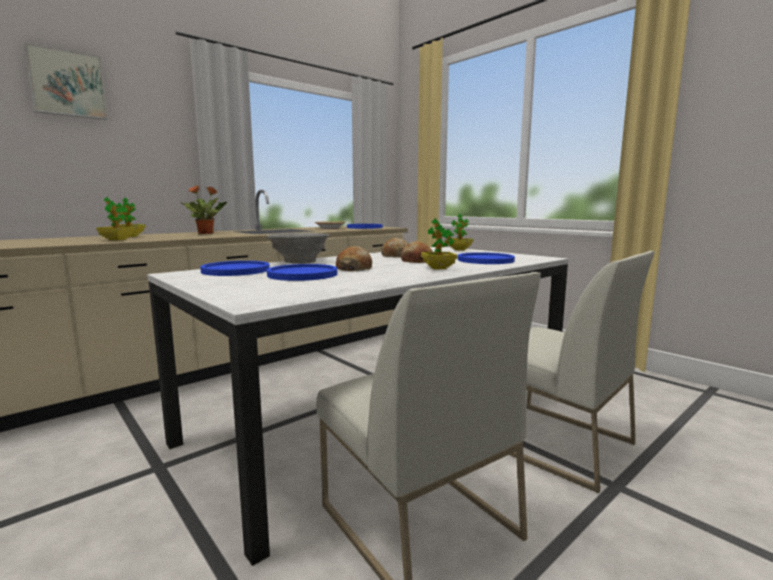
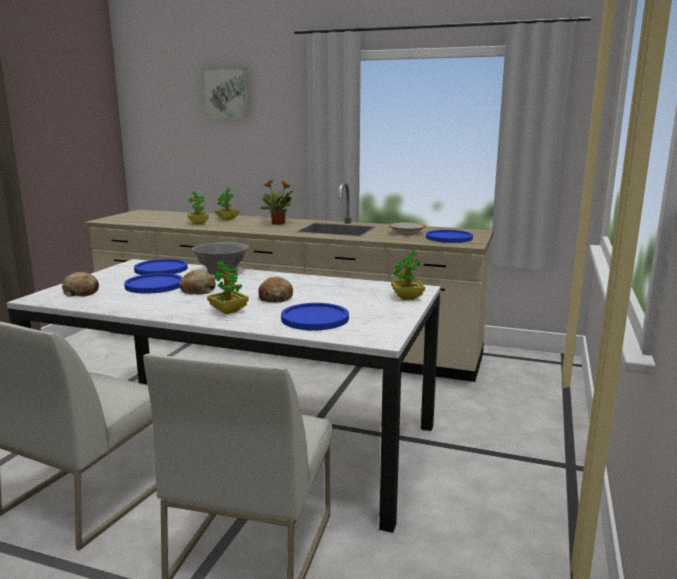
camera: 60 degrees right, 5 degrees up
bread [380,238,409,257] -> bread moved to [62,272,99,296]

